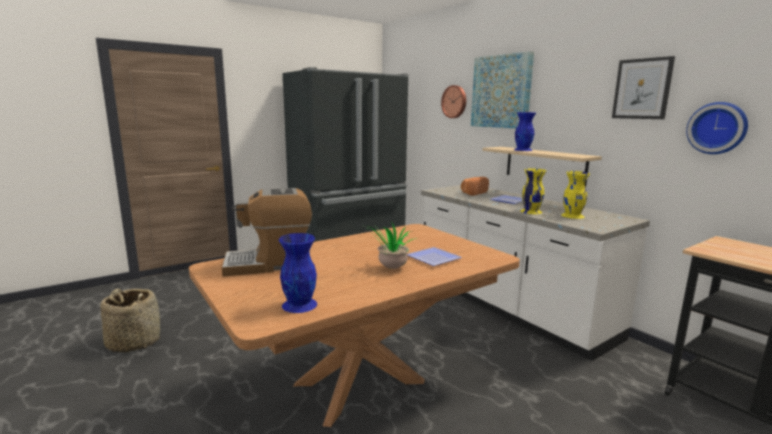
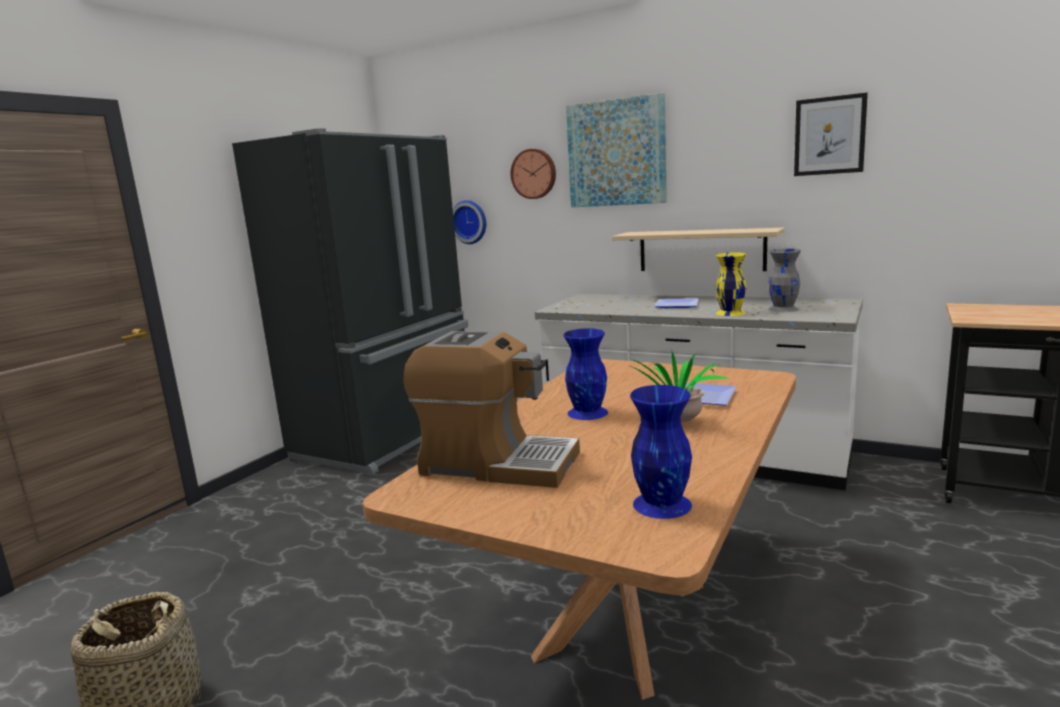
camera: 25 degrees left, 0 degrees up
coffee machine [222,188,312,277] -> coffee machine turned 120 degrees counterclockwise [403,331,580,488]
bread [461,177,489,196] -> none
blue vase [514,112,536,151] -> blue vase moved to [563,329,608,420]
yellow vase [561,171,590,219] -> grey vase [768,249,801,312]
wall clock [686,102,748,154] -> wall clock moved to [453,200,486,244]

